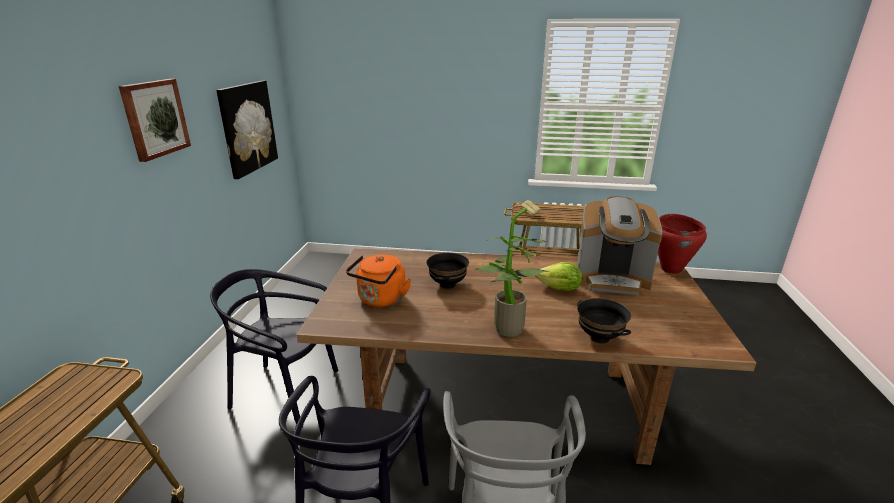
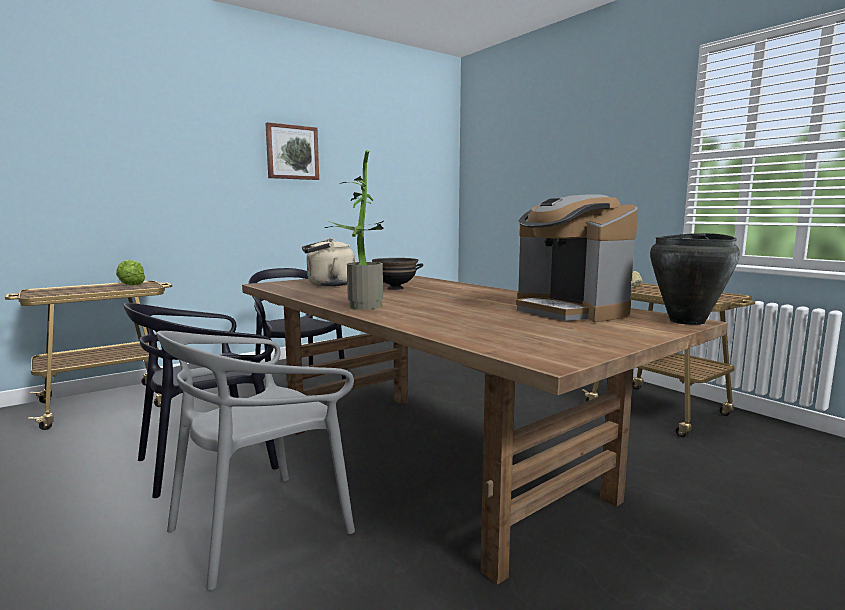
camera: 45 degrees right, 15 degrees down
picture [216,81,278,179] -> none
orange kettle [346,255,411,307] -> beige kettle [302,238,355,286]
lettuce [535,262,583,291] -> lettuce moved to [116,260,145,285]
black bowl [577,298,631,343] -> none
red cooking pot [658,214,707,274] -> black cooking pot [650,233,740,325]

